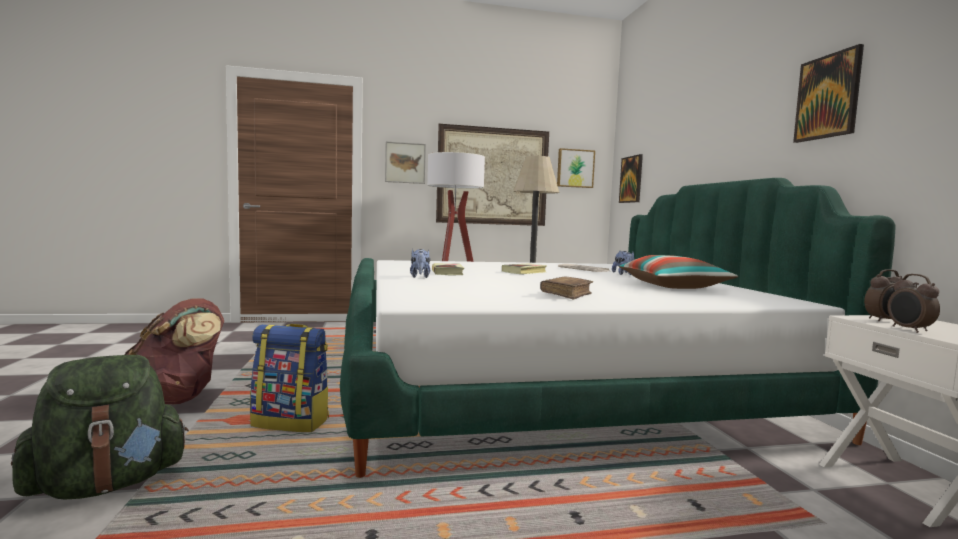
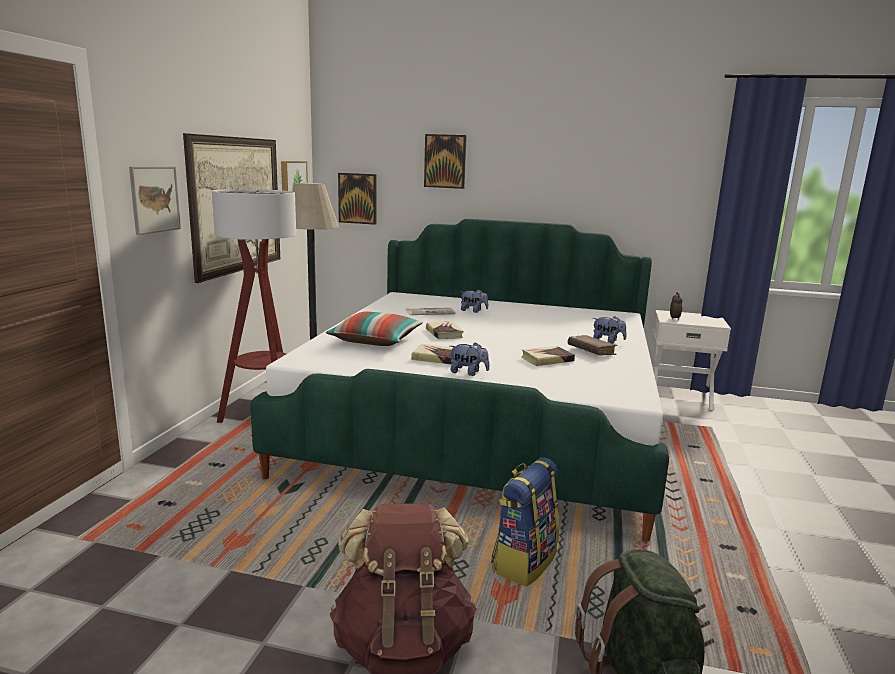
camera: 65 degrees left, 10 degrees up
pillow [619,255,738,289] -> pillow moved to [326,312,423,346]
picture [793,44,864,143] -> picture moved to [424,134,467,189]
alarm clock [888,274,940,333] -> none
none -> book [522,346,575,366]
none -> plush toy [593,316,627,344]

